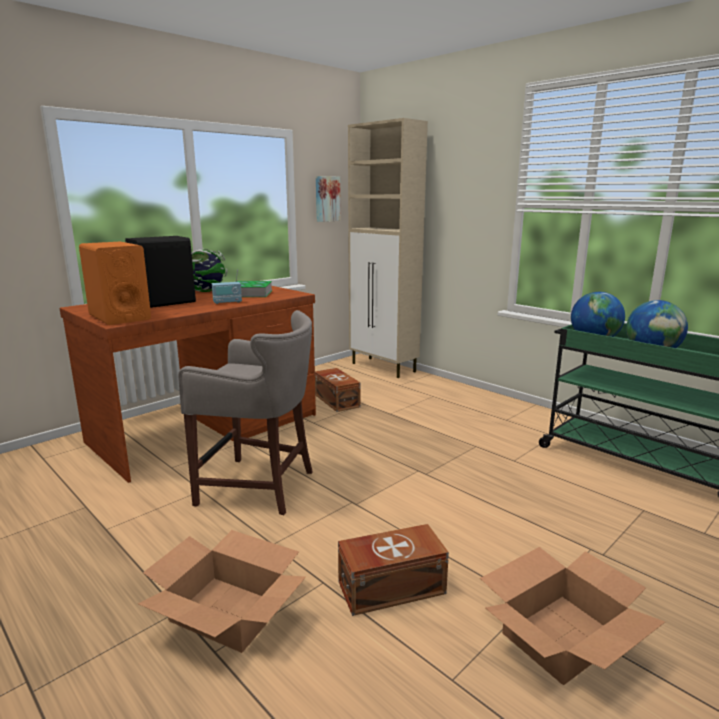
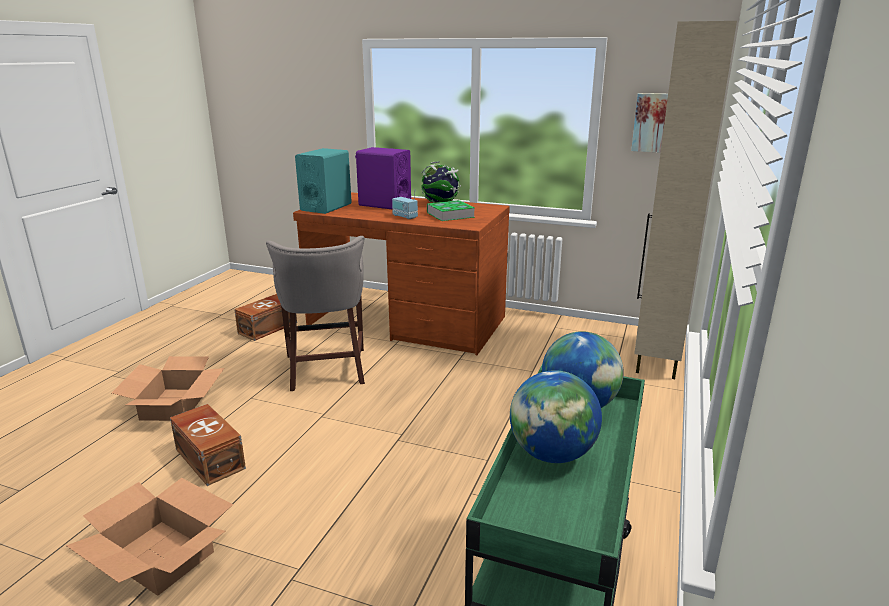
camera: 65 degrees right, 5 degrees up
orange speaker [79,242,151,325] -> turquoise speaker [295,148,352,214]
black speaker [125,236,196,308] -> purple speaker [355,147,411,209]
brown storage box [315,368,360,412] -> brown storage box moved to [234,294,297,341]

